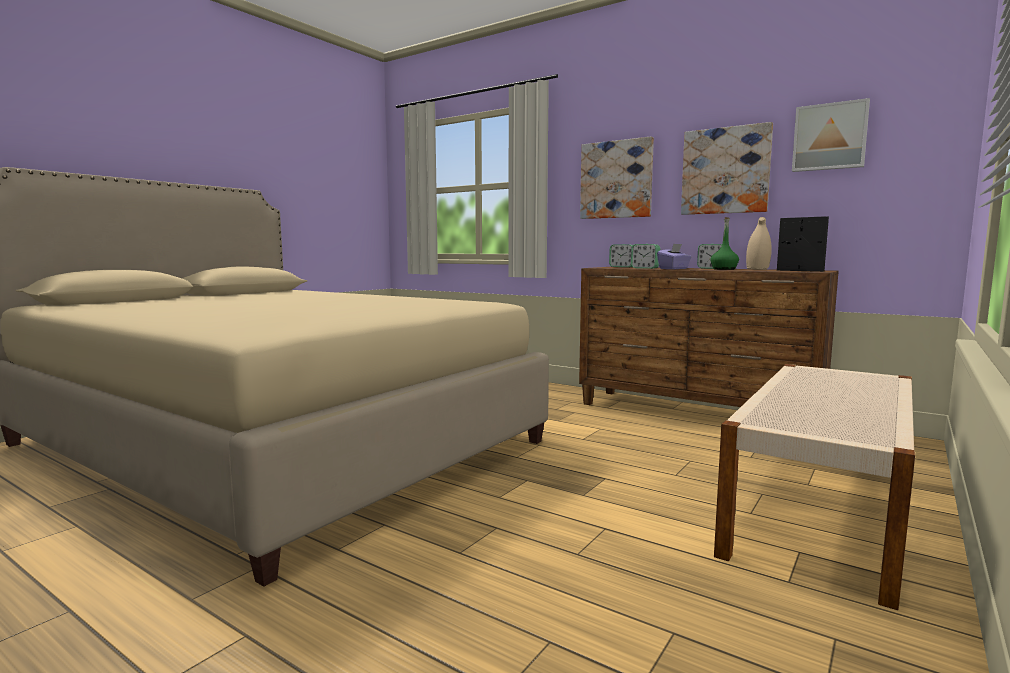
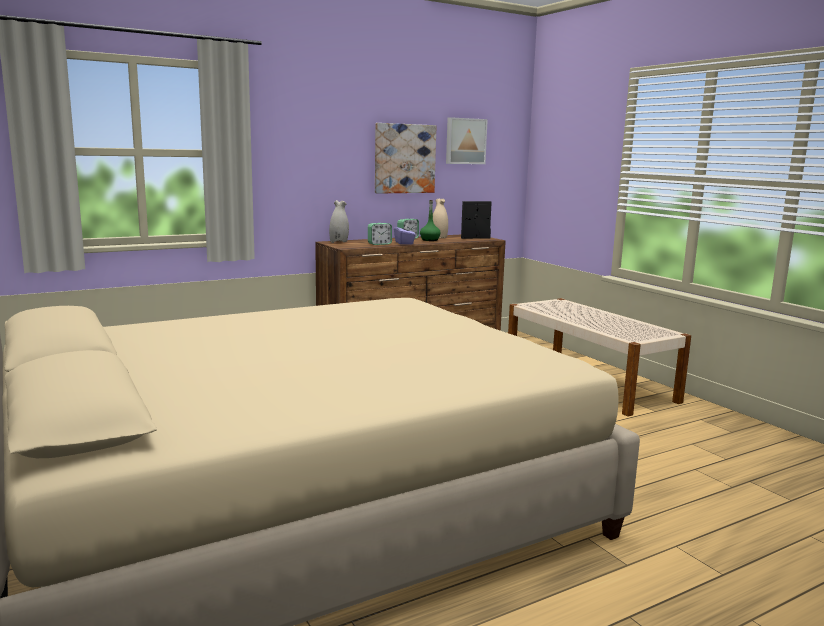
camera: 65 degrees left, 5 degrees up
picture [580,136,654,219] -> none
alarm clock [609,244,633,267] -> white vase [329,200,349,243]

